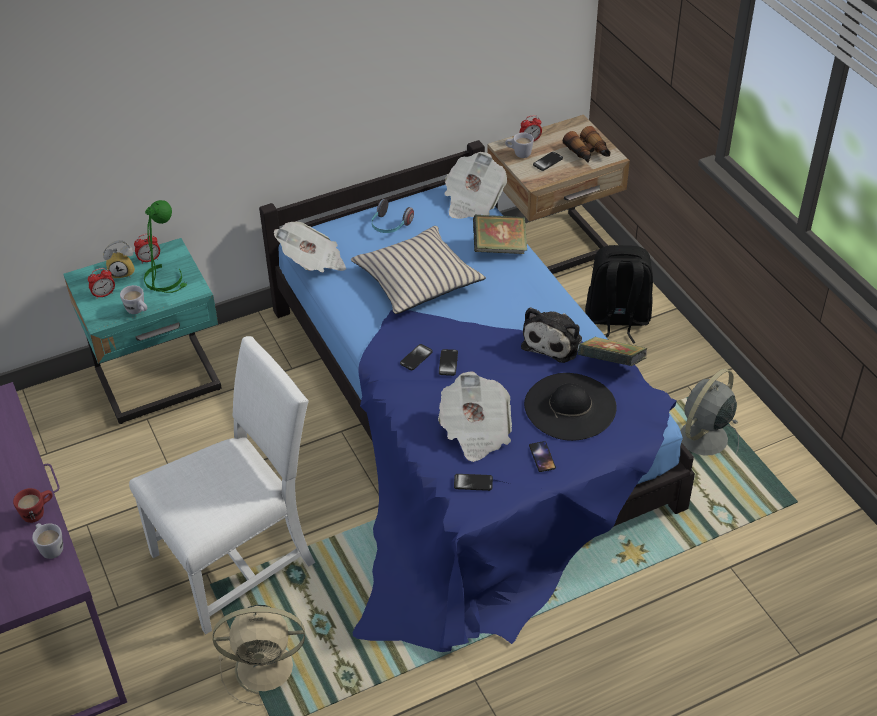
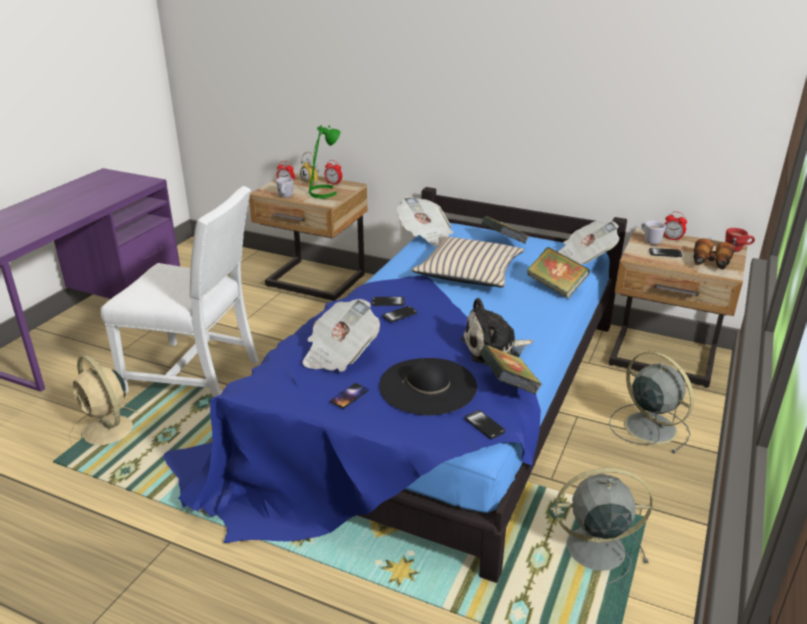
camera: 50 degrees right, 15 degrees down
red mug [13,488,53,523] -> red mug moved to [725,228,755,252]
white mug [32,523,63,559] -> none
turquoise nightstand [63,238,222,424] -> beige nightstand [249,172,367,301]
headphones [372,199,414,233] -> book [481,216,529,244]
phone [454,474,493,491] -> phone moved to [465,410,505,439]
black backpack [585,245,653,343] -> grey fan [609,351,694,453]

